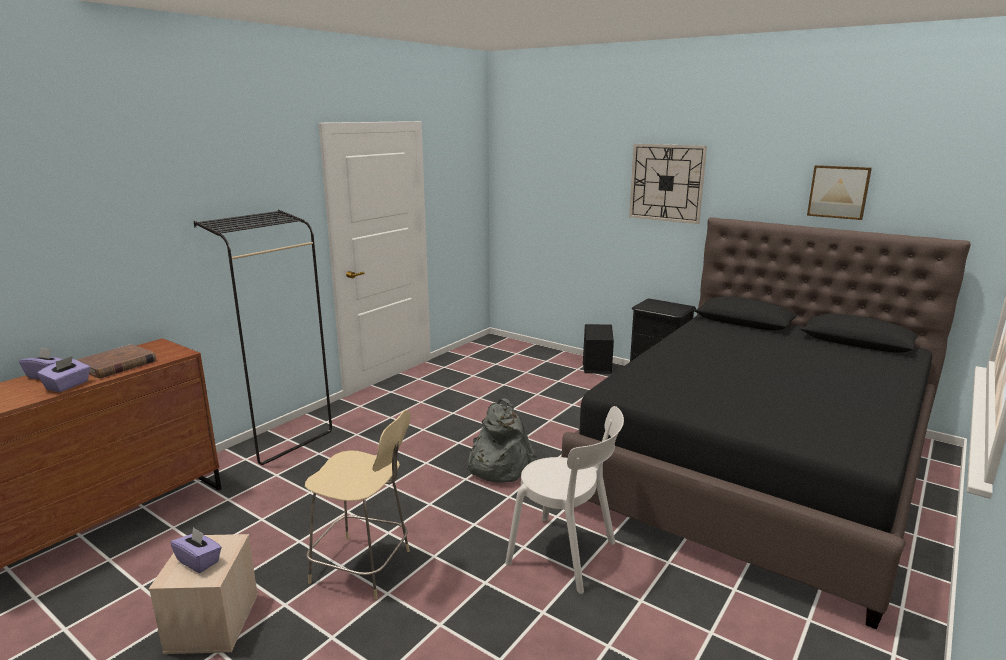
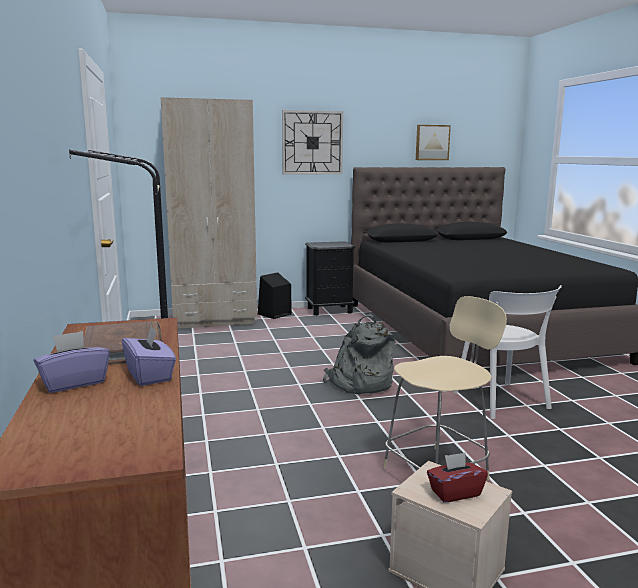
camera: 50 degrees left, 5 degrees down
purple tissue box [170,527,222,573] -> red tissue box [427,453,488,503]
white chair [505,406,624,594] -> white chair turned 90 degrees clockwise [454,285,562,419]
none -> beige wardrobe [161,97,257,329]

